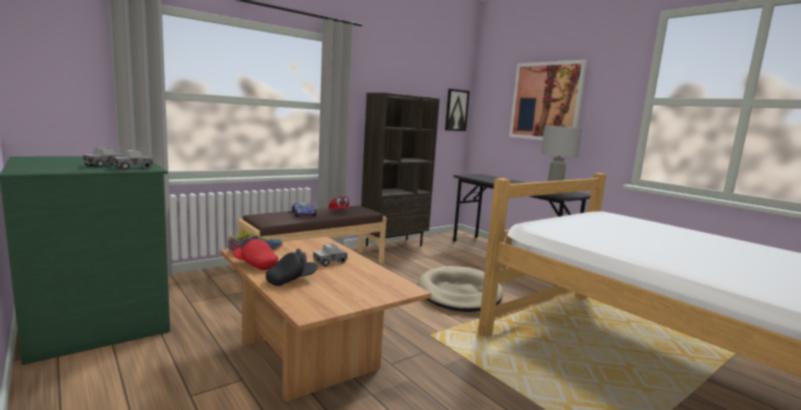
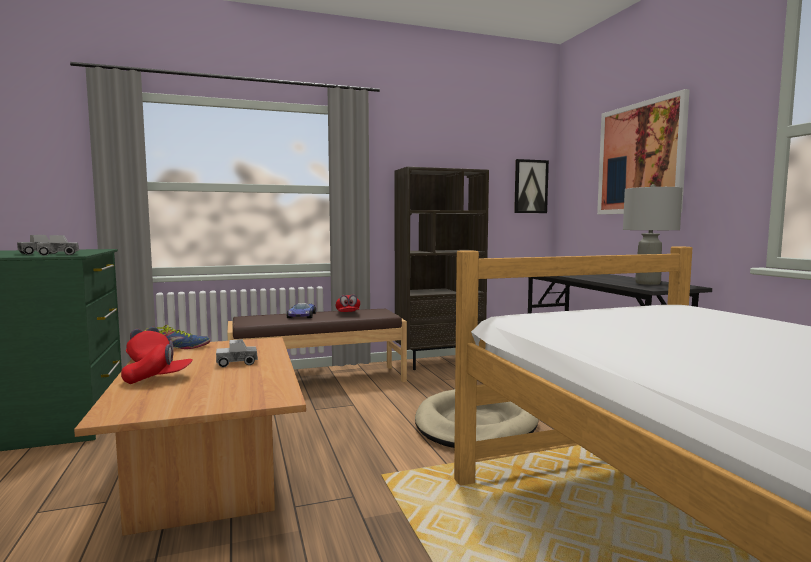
camera: 20 degrees right, 5 degrees down
black cap [266,249,318,286] -> red cap [121,340,193,384]

